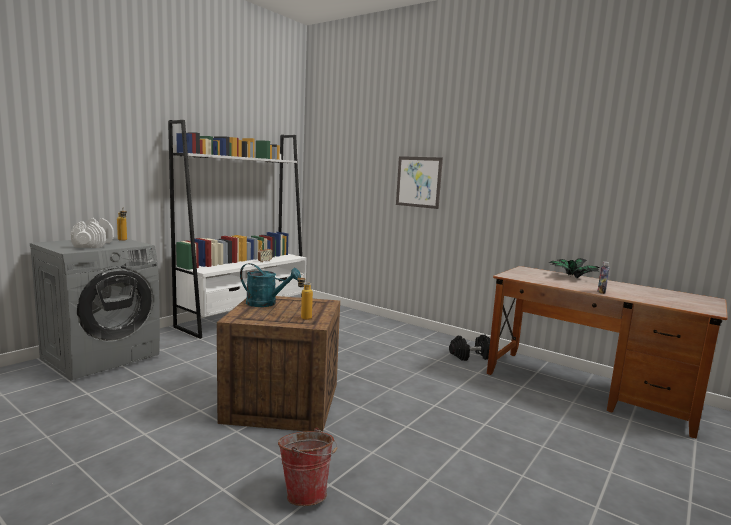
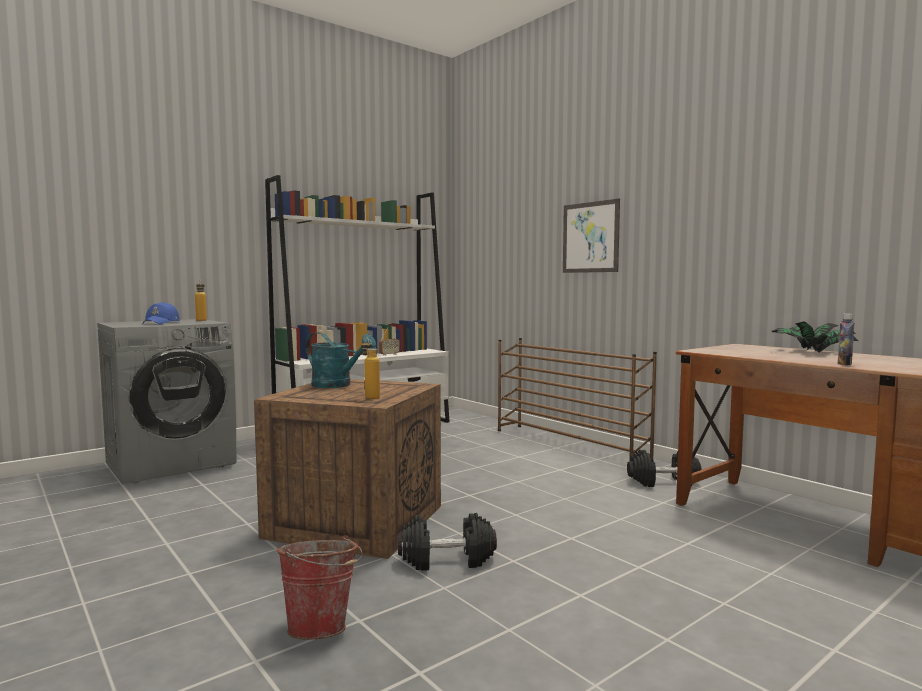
camera: 15 degrees right, 5 degrees down
white dumbbell [71,218,114,248] -> blue cap [143,302,180,324]
none -> black dumbbell [398,513,497,571]
none -> brown shoe rack [498,338,657,462]

